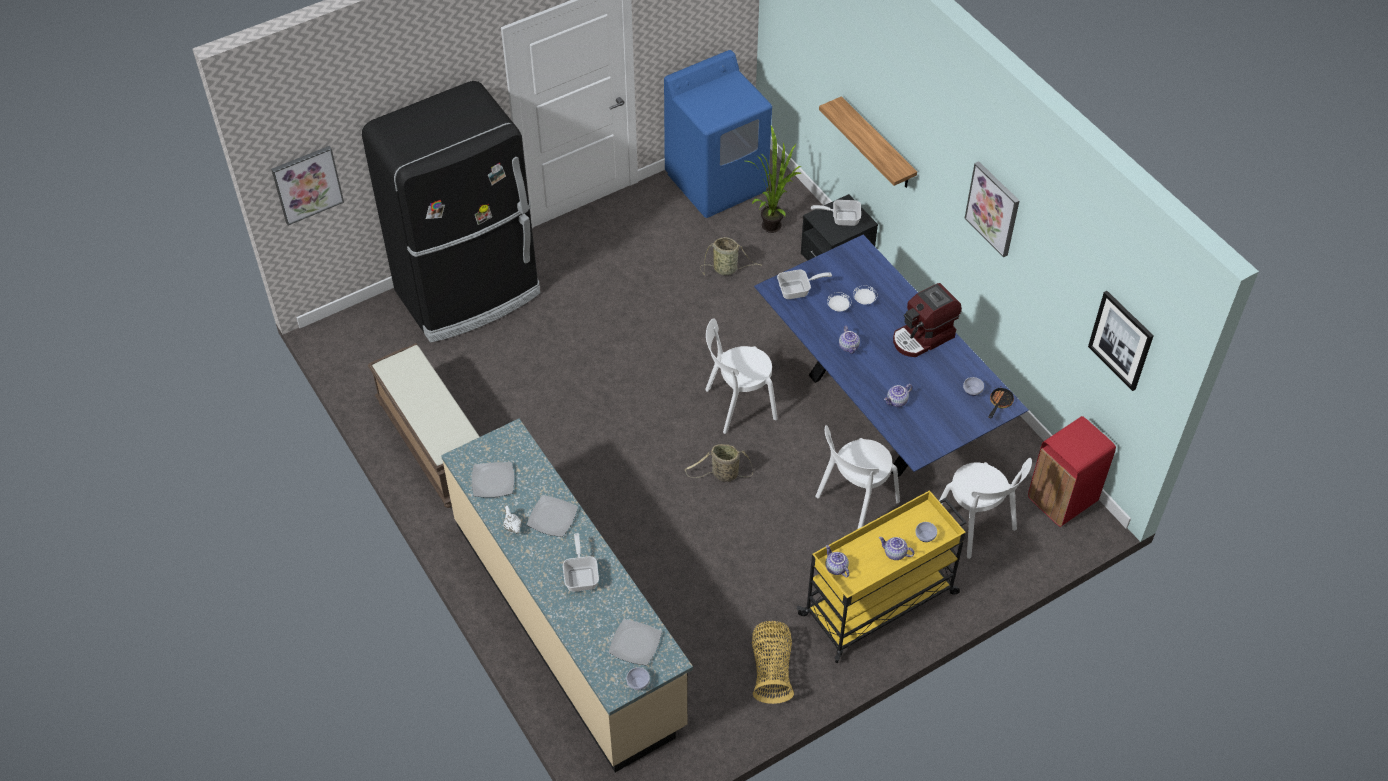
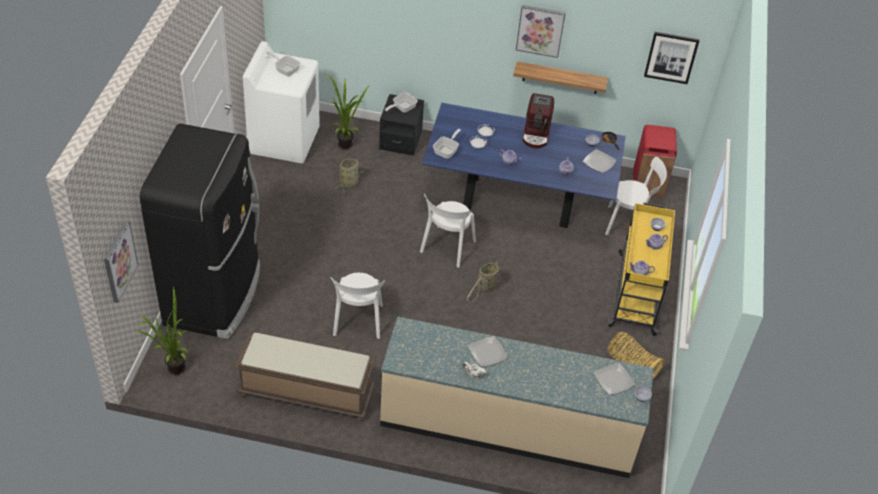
camera: 50 degrees left, 5 degrees down
plate [472,462,514,498] -> plate moved to [583,149,617,173]
frying pan [563,533,599,592] -> frying pan moved to [266,51,300,76]
blue washing machine [664,50,772,218] -> white washing machine [243,41,320,163]
white chair [815,425,900,529] -> white chair moved to [330,273,385,339]
shelf [819,96,917,188] -> shelf moved to [513,62,608,94]
none -> potted plant [135,287,188,375]

